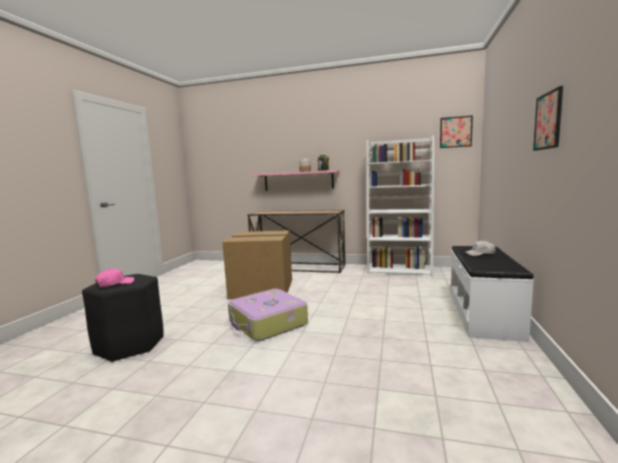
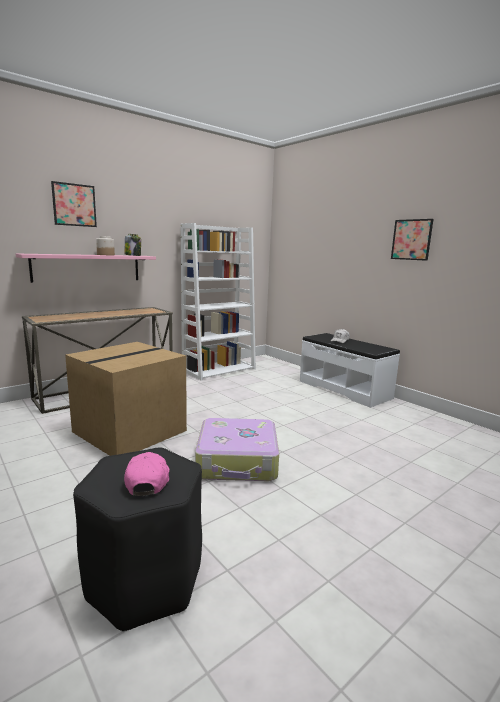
camera: 55 degrees left, 5 degrees up
picture [440,115,473,148] -> picture moved to [51,181,97,227]

